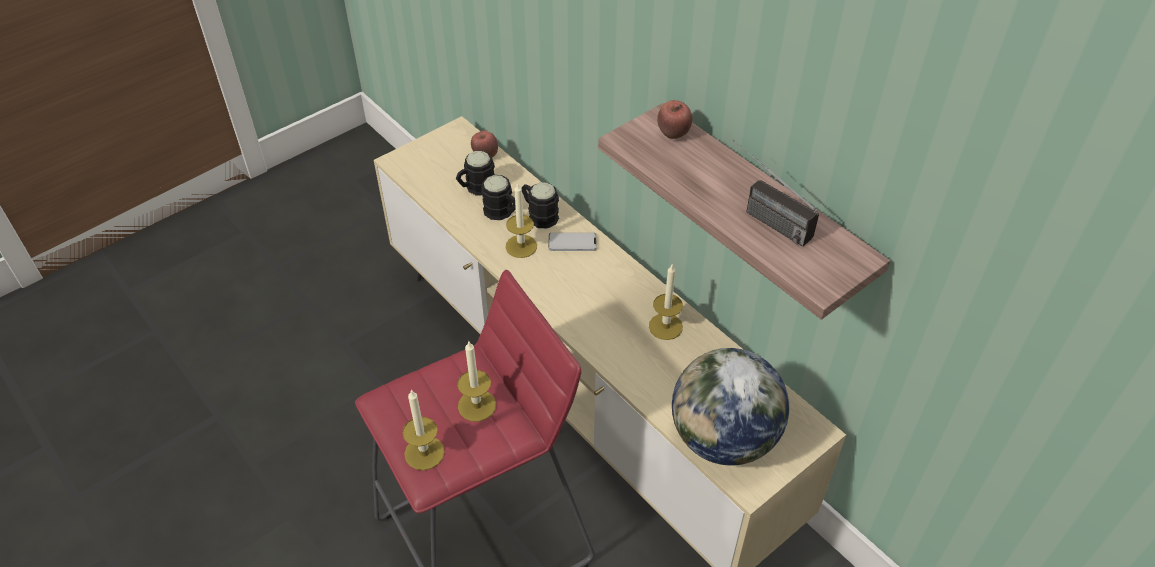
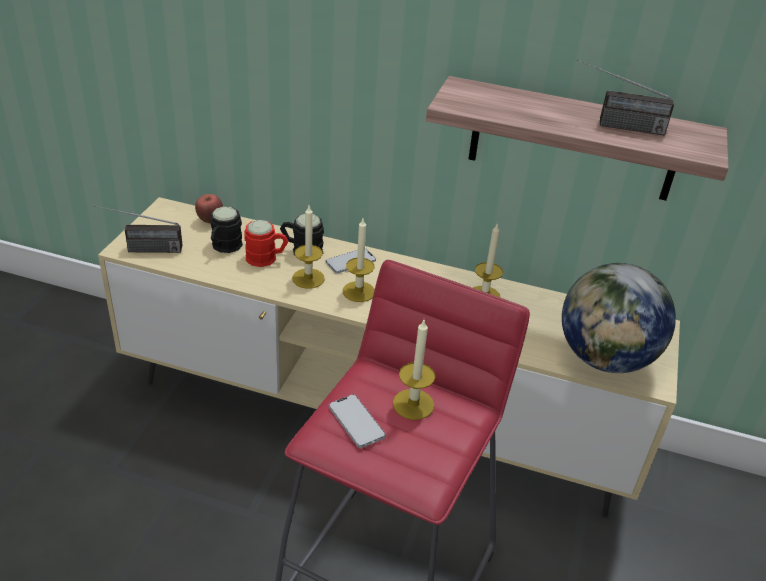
camera: 35 degrees left, 10 degrees down
candle [402,390,445,470] -> candle moved to [343,219,375,302]
black mug [481,175,516,220] -> red mug [245,220,288,267]
apple [657,100,692,139] -> none
none -> radio [94,205,182,253]
none -> phone [329,394,386,448]

